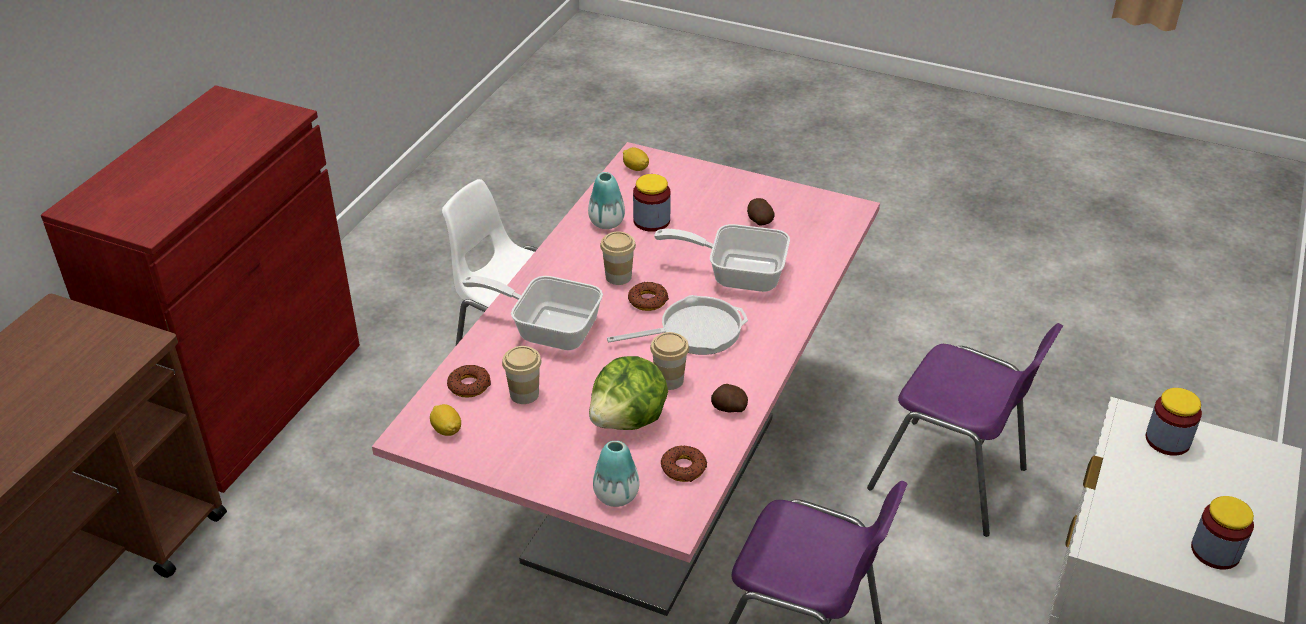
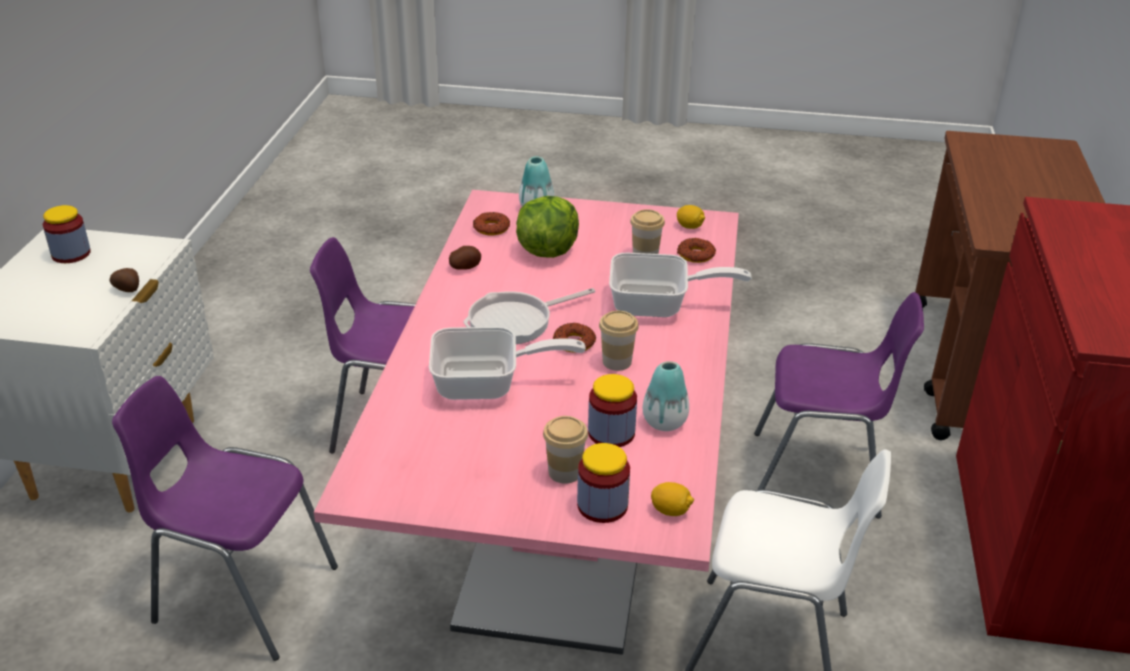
camera: 165 degrees right, 5 degrees down
cup [650,332,689,390] -> cup moved to [543,416,588,484]
potato [747,198,775,226] -> potato moved to [110,268,139,292]
jar [1145,388,1202,456] -> jar moved to [577,443,630,523]
none -> purple chair [754,292,924,519]

